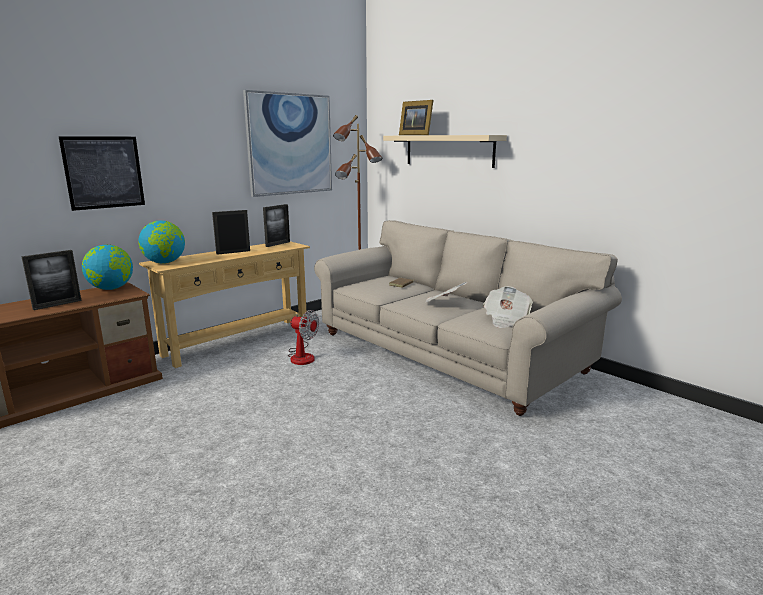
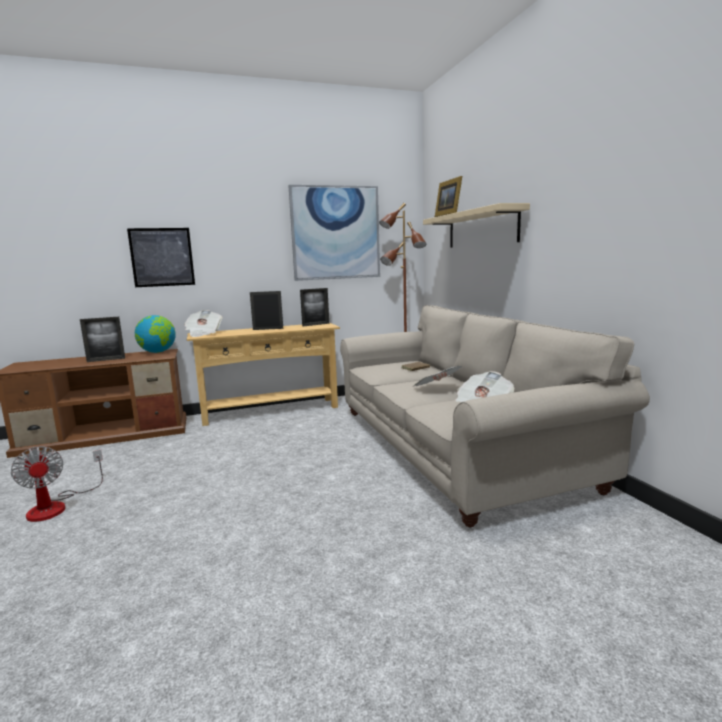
camera: 25 degrees right, 5 degrees down
globe [138,221,185,264] -> newspaper [184,310,223,337]
fan [288,310,319,365] -> fan moved to [11,447,103,522]

